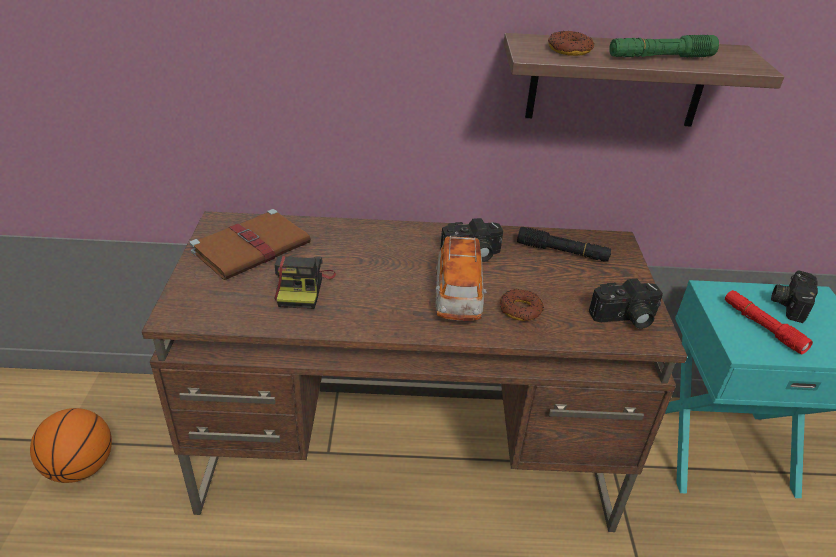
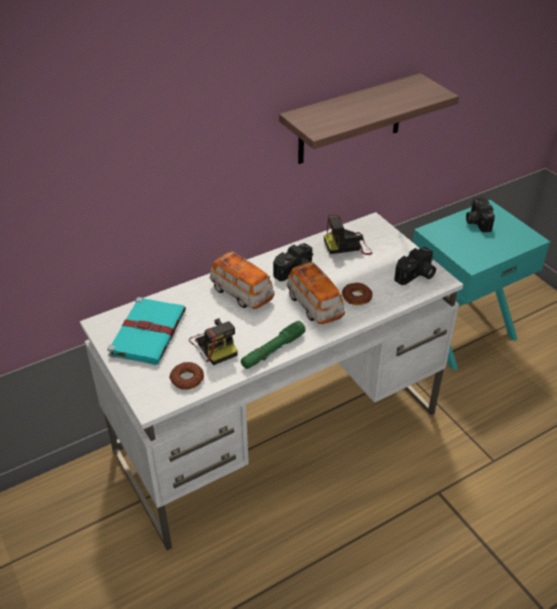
camera: 30 degrees left, 5 degrees up
basketball [30,408,112,483] -> none
brown desk [142,211,688,532] -> white desk [80,212,463,550]
brown book [189,209,311,280] -> turquoise book [107,297,186,365]
black flashlight [517,227,611,262] -> camera [324,214,372,255]
donut [548,31,594,56] -> donut moved to [170,362,204,390]
green flashlight [609,35,719,57] -> green flashlight moved to [241,321,306,369]
red flashlight [725,290,813,354] -> none
none -> toy car [210,251,275,309]

